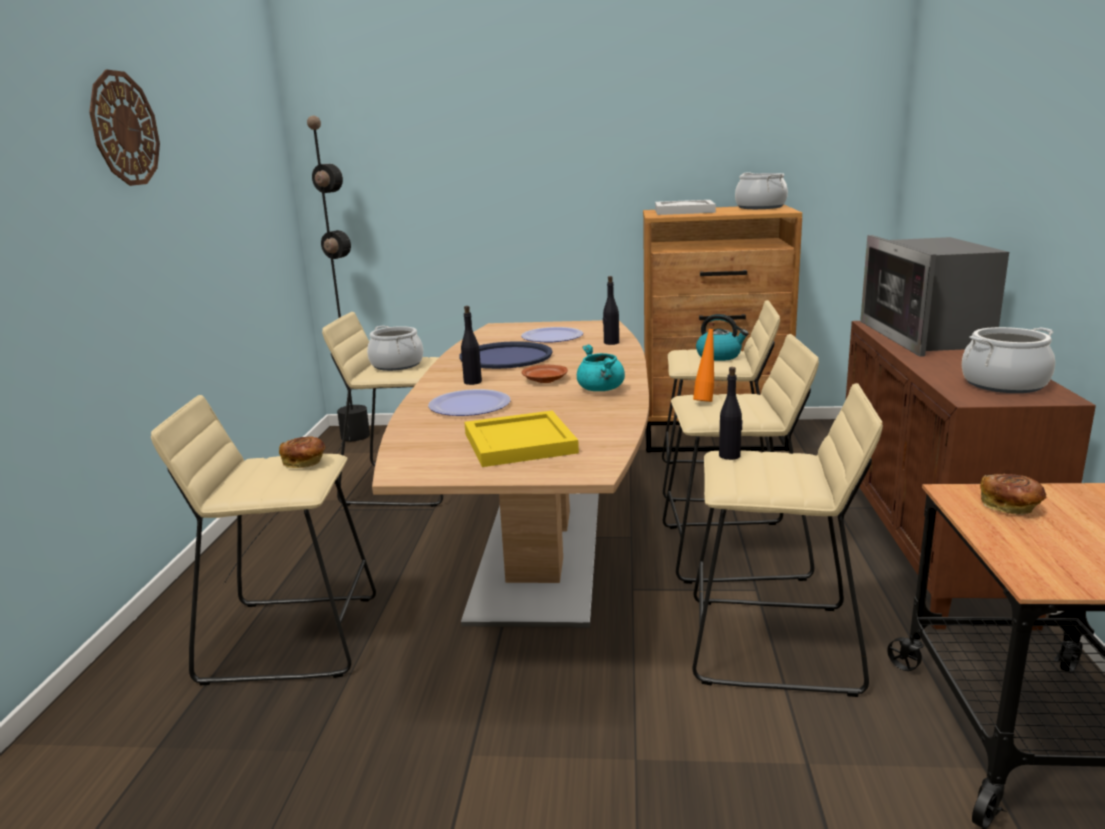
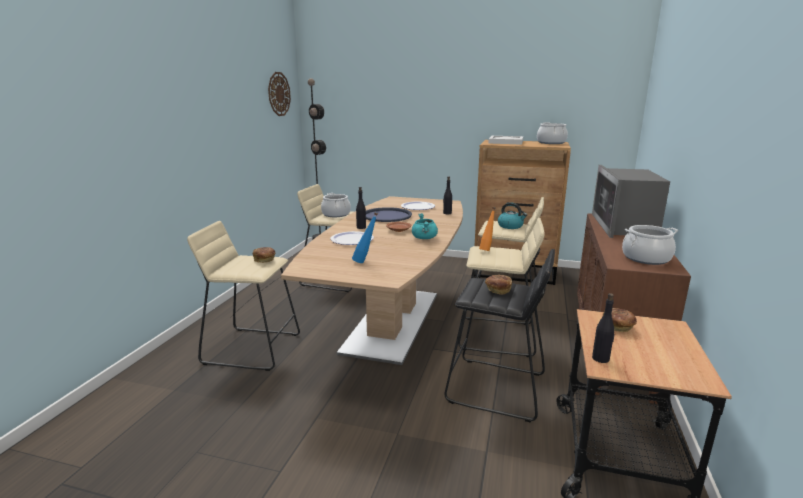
camera: 10 degrees right, 0 degrees up
wall clock [89,70,160,186] -> wall clock moved to [268,72,291,116]
yellow tray [464,411,579,467] -> blue bottle [352,212,378,263]
beige stool [692,383,883,697] -> black stool [444,249,555,423]
black bottle [719,367,743,460] -> black bottle moved to [592,293,615,363]
none -> bread [485,275,512,295]

